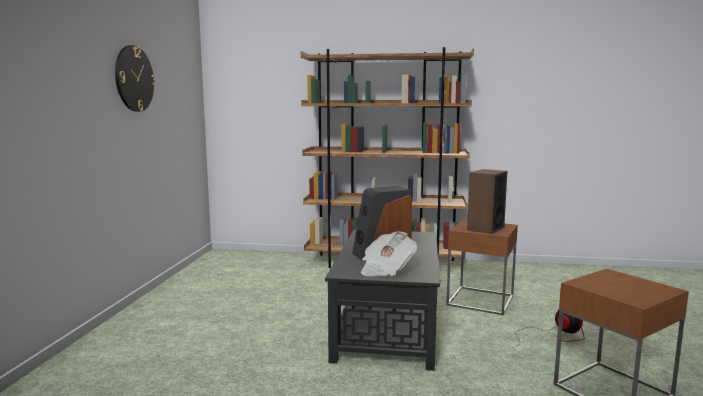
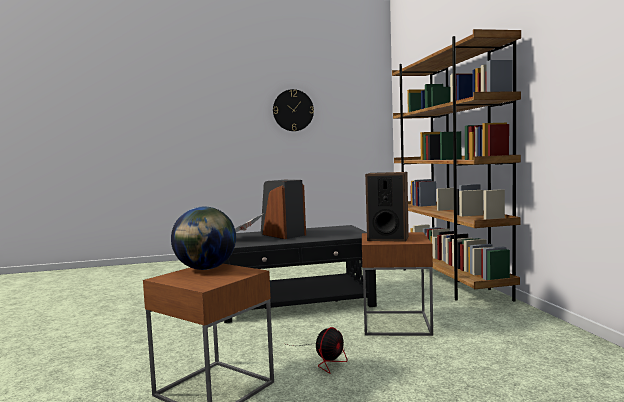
camera: 70 degrees right, 5 degrees down
none -> globe [171,206,236,270]

